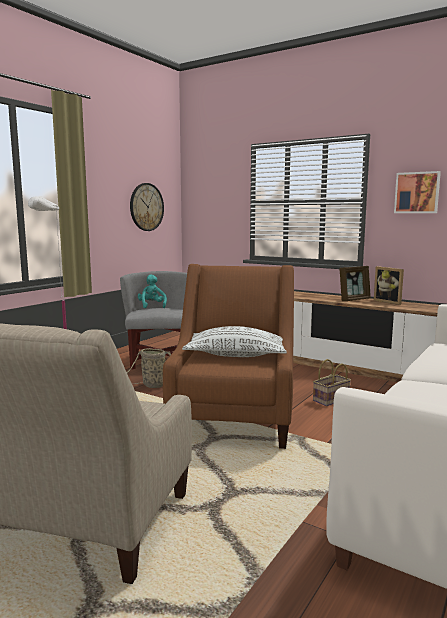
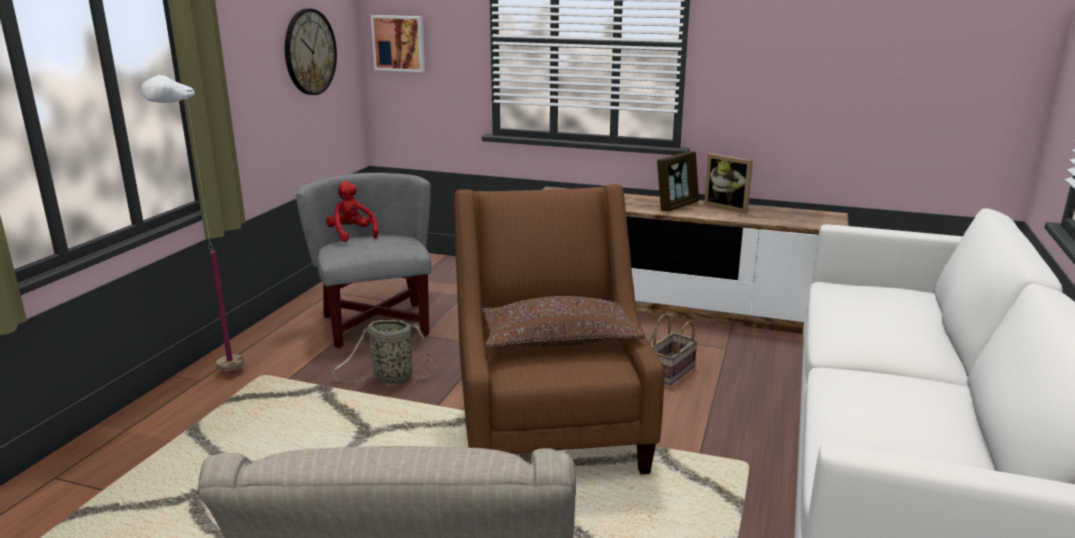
camera: 15 degrees left, 10 degrees up
turquoise plush toy [138,274,167,308] -> red plush toy [326,181,378,242]
white pillow [182,326,287,357] -> brown pillow [482,296,645,348]
picture [394,171,441,213] -> picture moved to [371,15,425,72]

